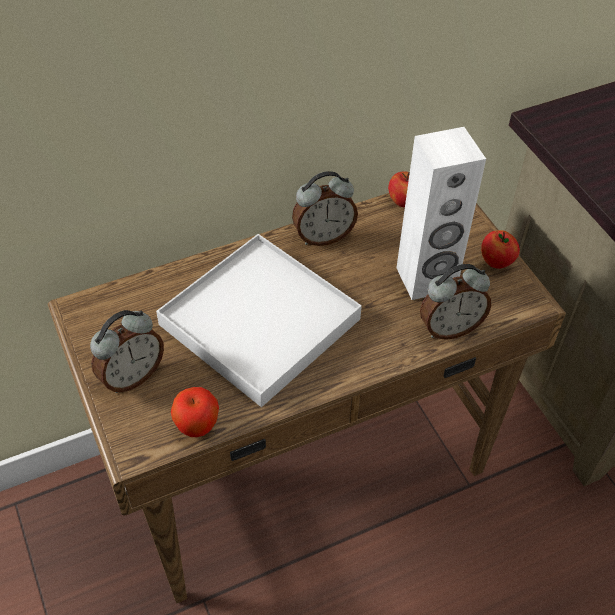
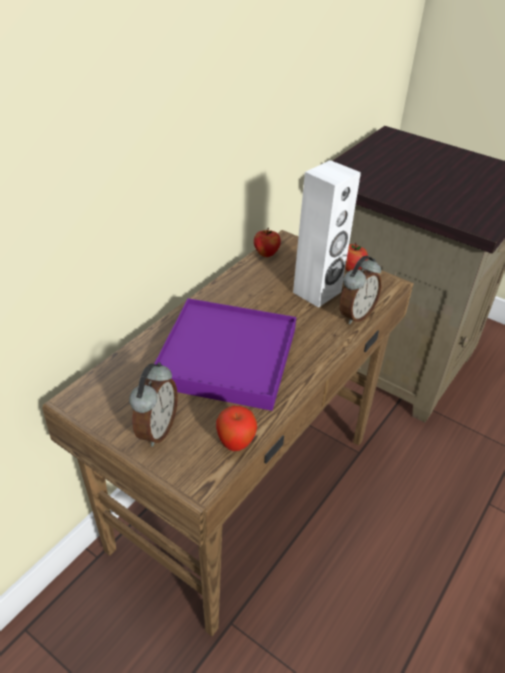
camera: 30 degrees left, 10 degrees down
white tray [156,234,362,407] -> purple tray [154,298,296,411]
alarm clock [292,171,358,246] -> none

